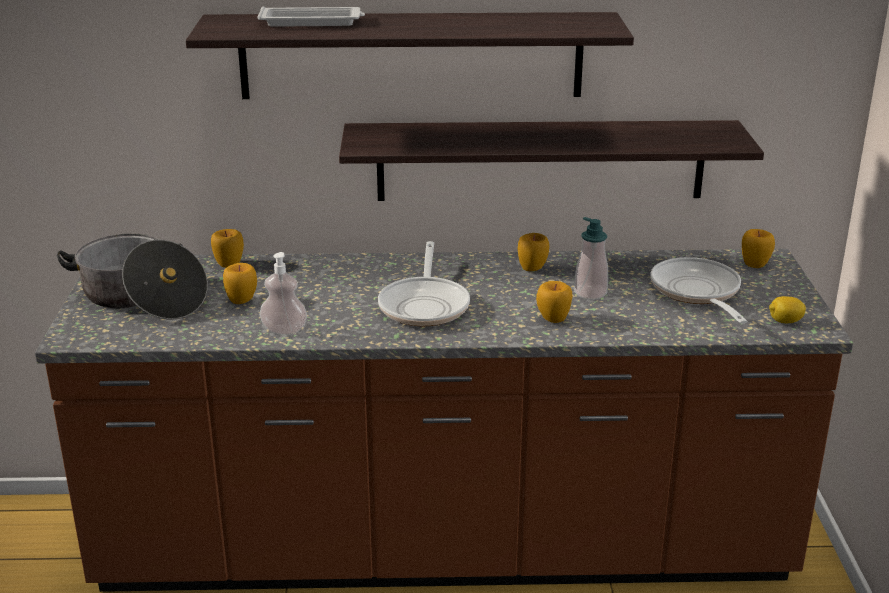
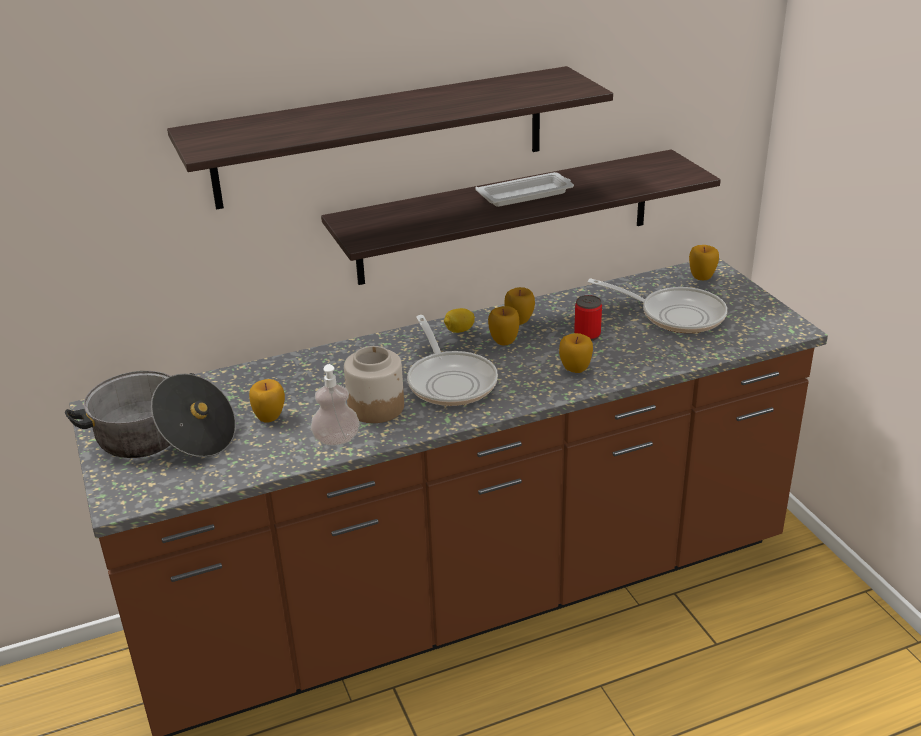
camera: 20 degrees left, 5 degrees up
apple [211,229,244,268] -> apple moved to [488,306,519,346]
white tray [257,6,365,26] -> white tray moved to [475,172,574,207]
soap dispenser [574,217,608,300] -> can [574,295,602,341]
frying pan [650,257,748,324] -> frying pan turned 150 degrees clockwise [588,278,727,333]
lemon [769,296,806,323] -> lemon moved to [444,308,475,333]
none -> jar [344,346,404,423]

